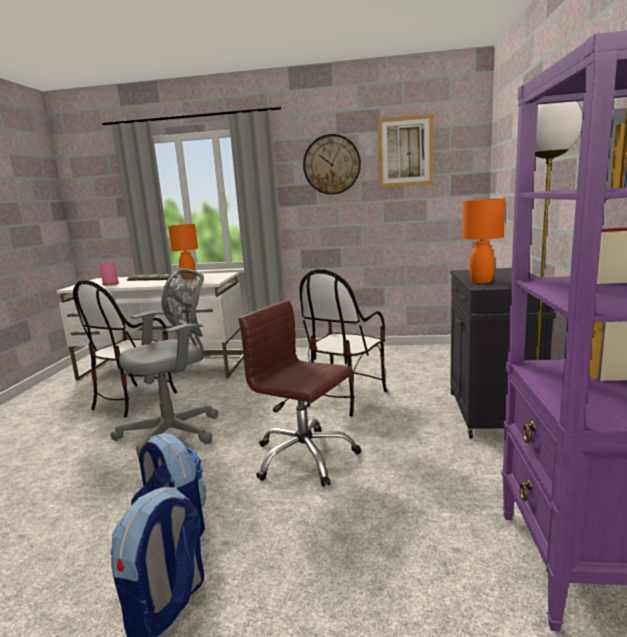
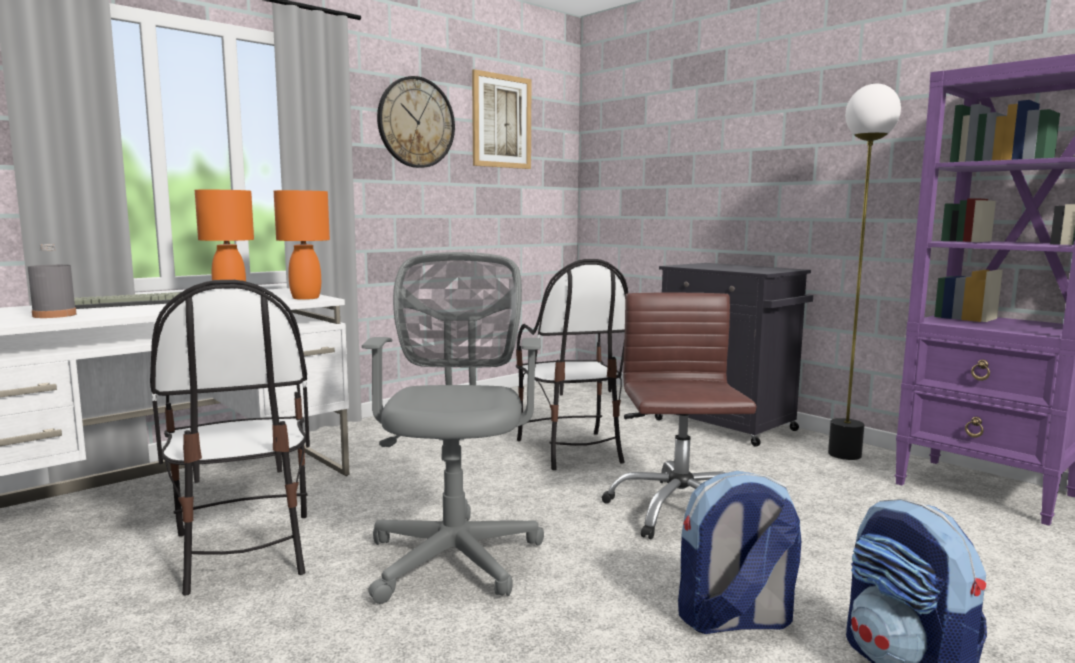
camera: 50 degrees left, 5 degrees down
pink bottle [99,255,119,286] -> grey bottle [28,244,77,318]
brown office chair [239,300,361,487] -> brown office chair turned 105 degrees clockwise [602,293,757,539]
orange table lamp [462,198,505,283] -> orange table lamp moved to [274,190,330,300]

